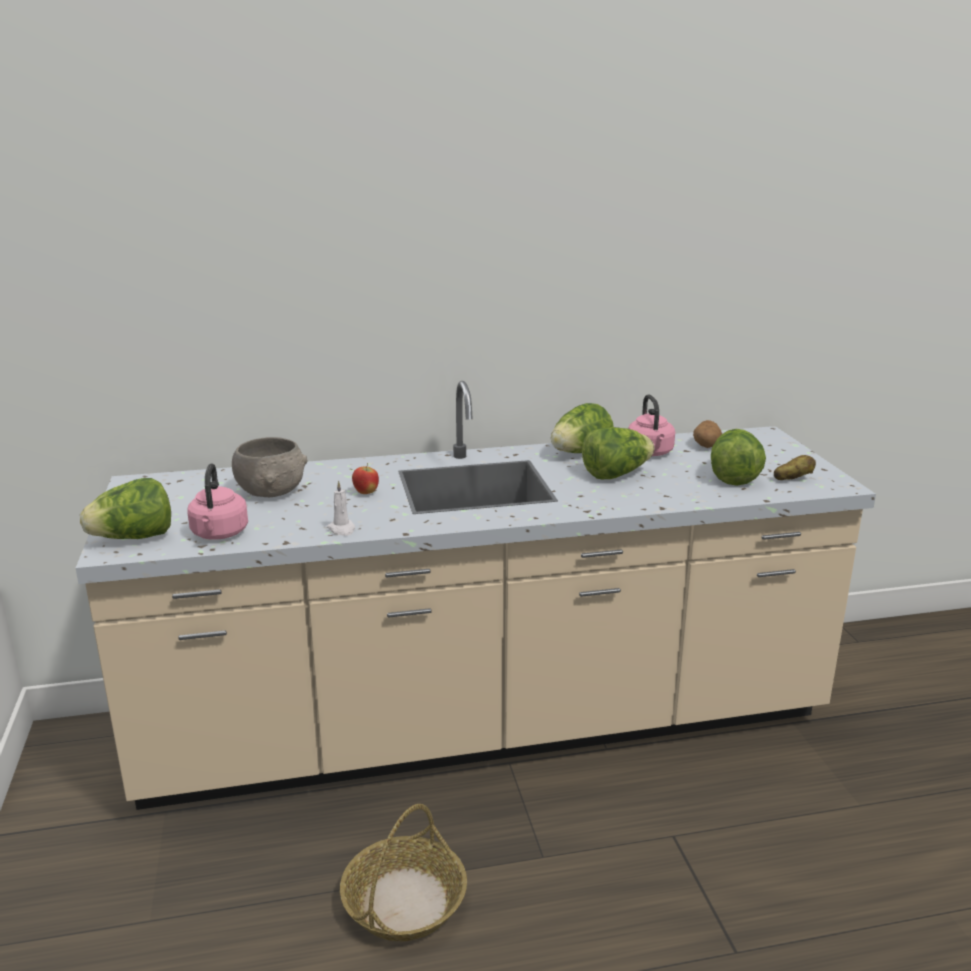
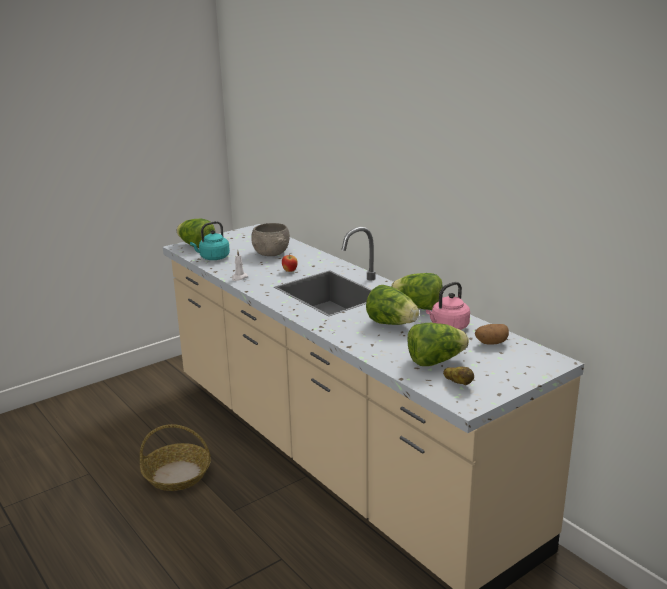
camera: 65 degrees right, 0 degrees up
pink kettle [187,463,248,540] -> turquoise kettle [190,221,230,260]

